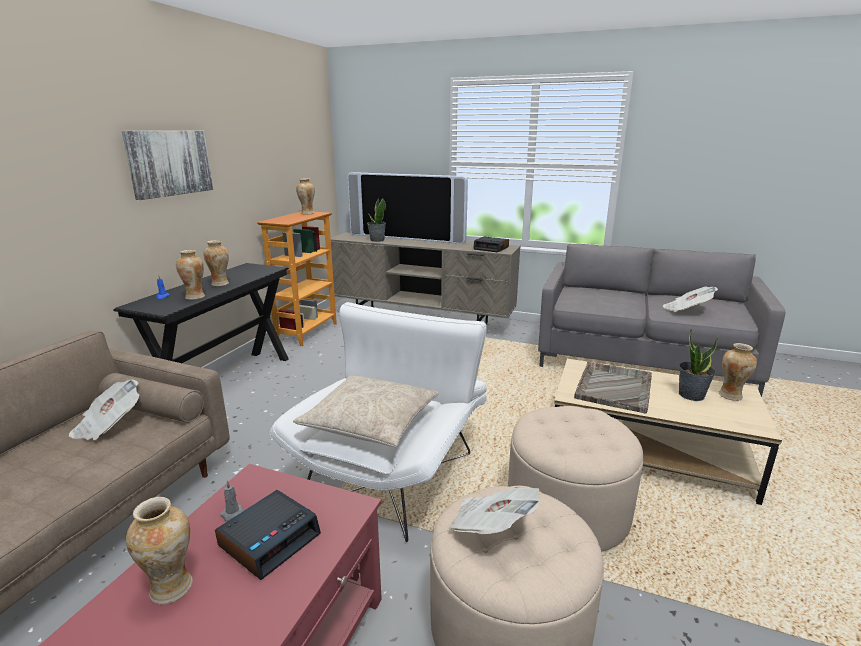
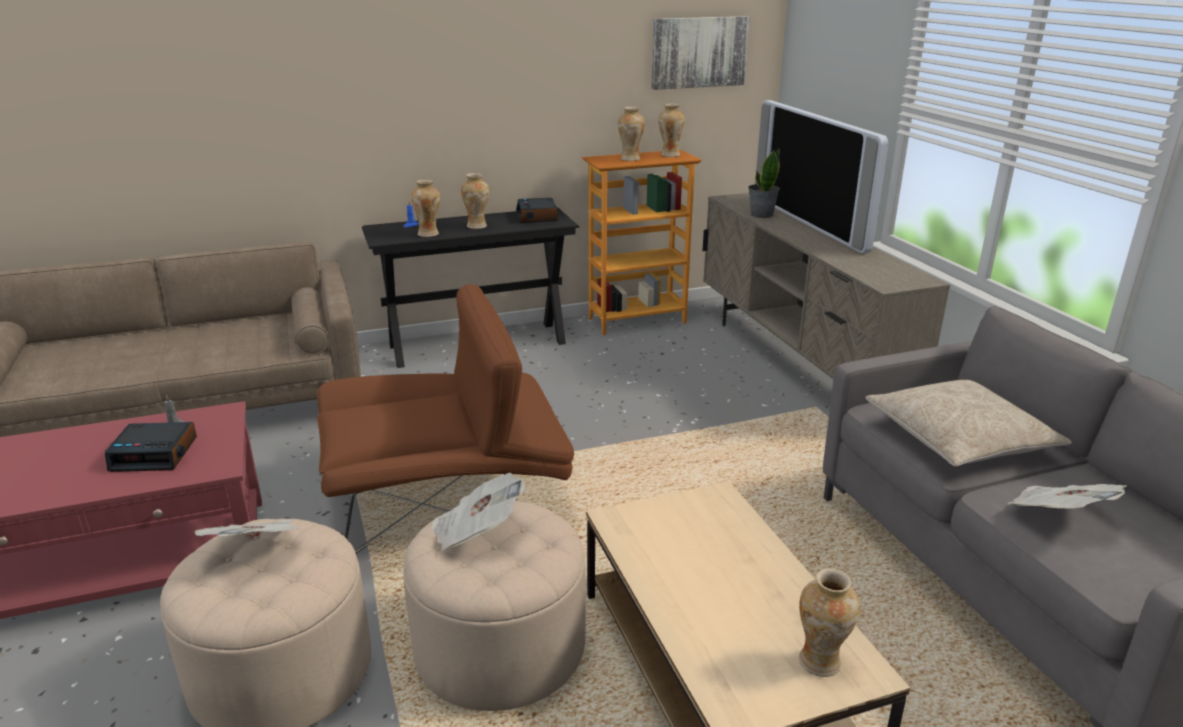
camera: 50 degrees right, 5 degrees up
newspaper [69,379,139,440] -> newspaper moved to [431,473,525,550]
picture [122,131,213,200] -> picture moved to [651,16,750,90]
vase [126,497,193,605] -> vase moved to [618,107,645,161]
white armchair [270,302,487,542] -> brown armchair [317,284,574,554]
beige pillow [293,376,439,447] -> beige pillow moved to [865,380,1072,467]
alarm clock [473,236,509,252] -> alarm clock moved to [516,198,558,223]
grey tray [574,362,652,414] -> none
potted plant [679,328,718,401] -> none

